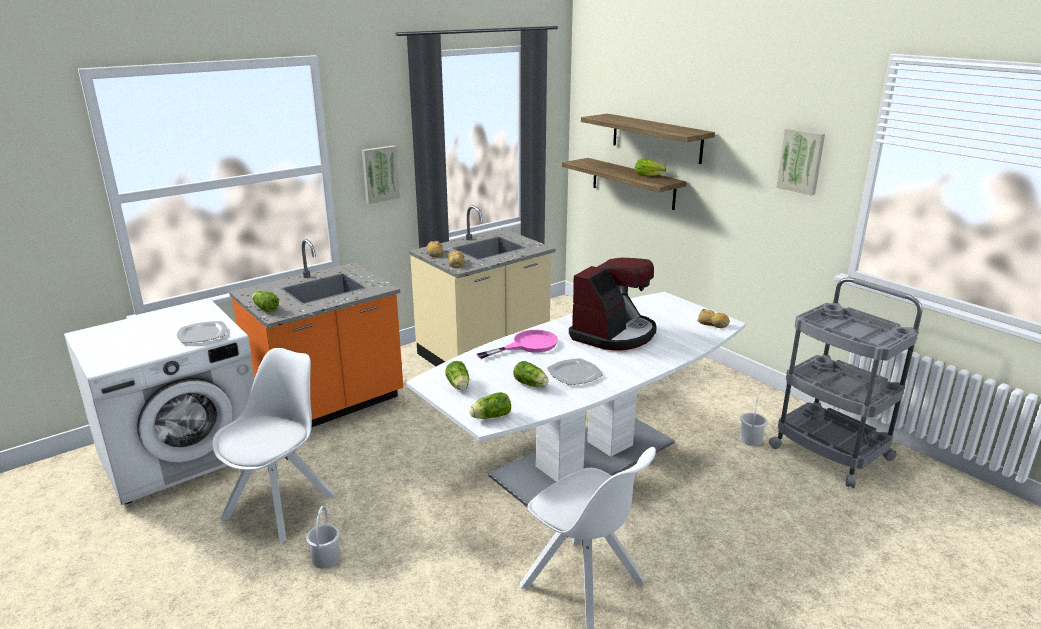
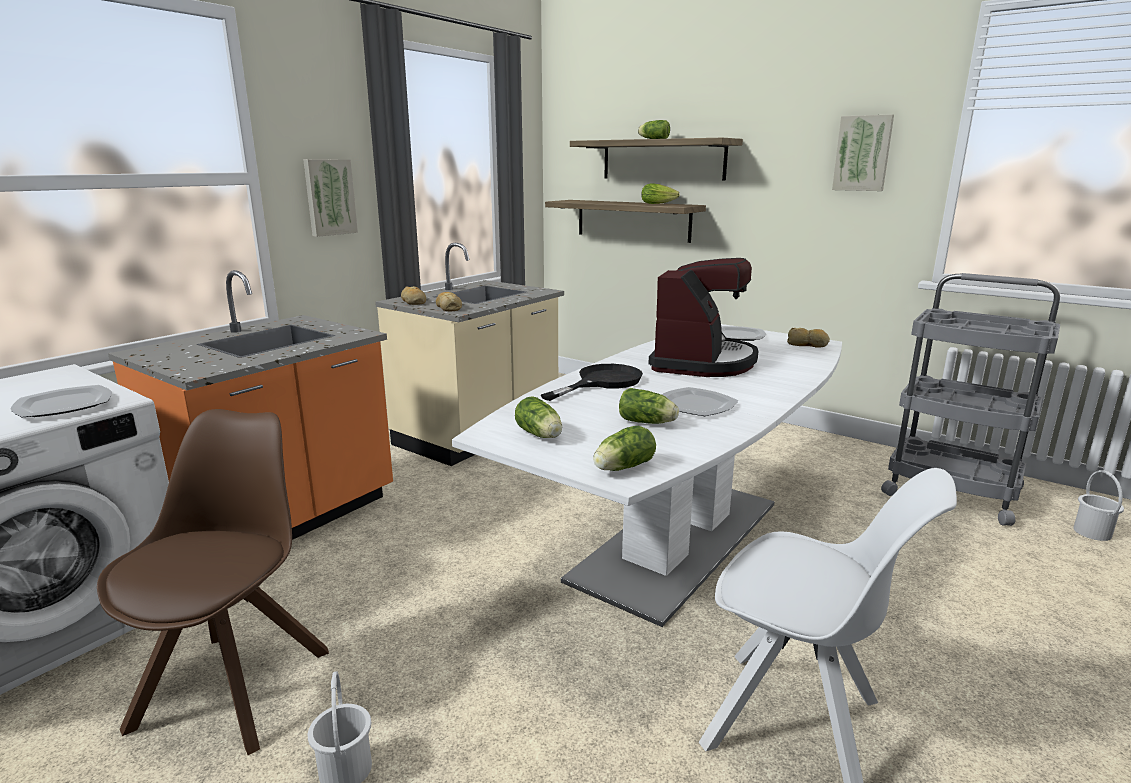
camera: 15 degrees left, 5 degrees down
white chair [213,348,334,542] -> brown chair [97,409,329,755]
lettuce [252,290,279,312] -> lettuce moved to [638,120,670,139]
pink frying pan [477,330,558,359] -> black frying pan [541,364,643,401]
white bucket [740,397,767,446] -> white bucket moved to [1073,470,1124,541]
none -> plate [721,326,766,341]

